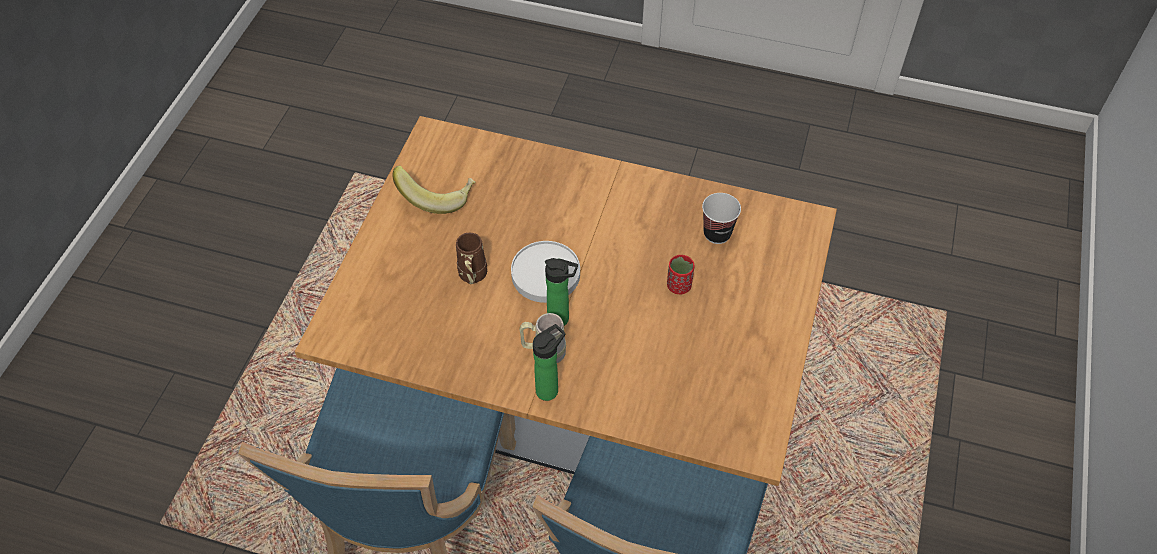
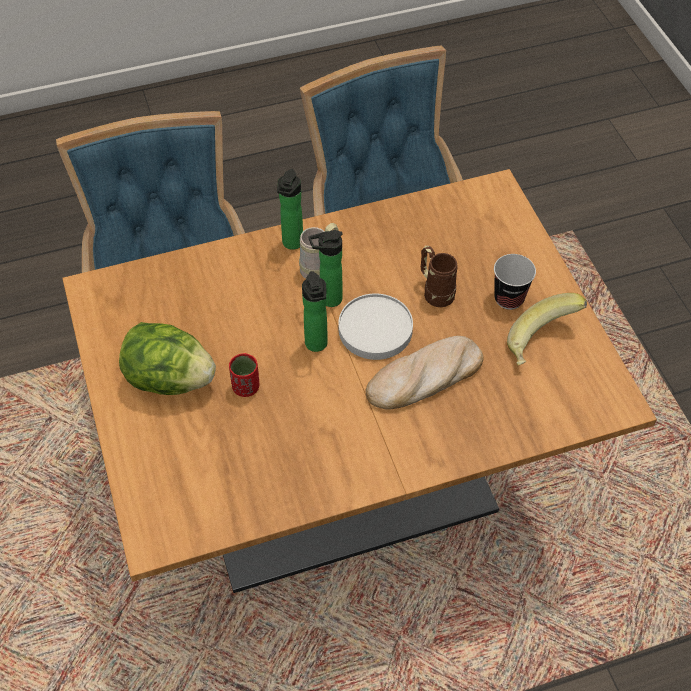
camera: 145 degrees right, 0 degrees up
cup [702,193,741,244] -> cup moved to [494,254,536,310]
none -> lettuce [119,322,216,395]
none -> bottle [302,271,328,352]
none -> bread [366,336,483,410]

